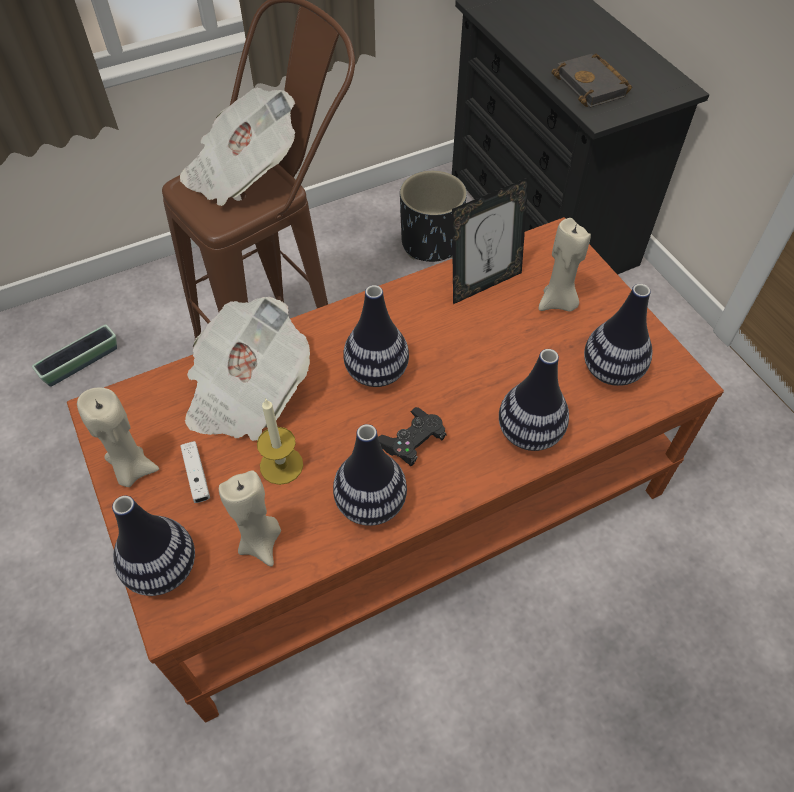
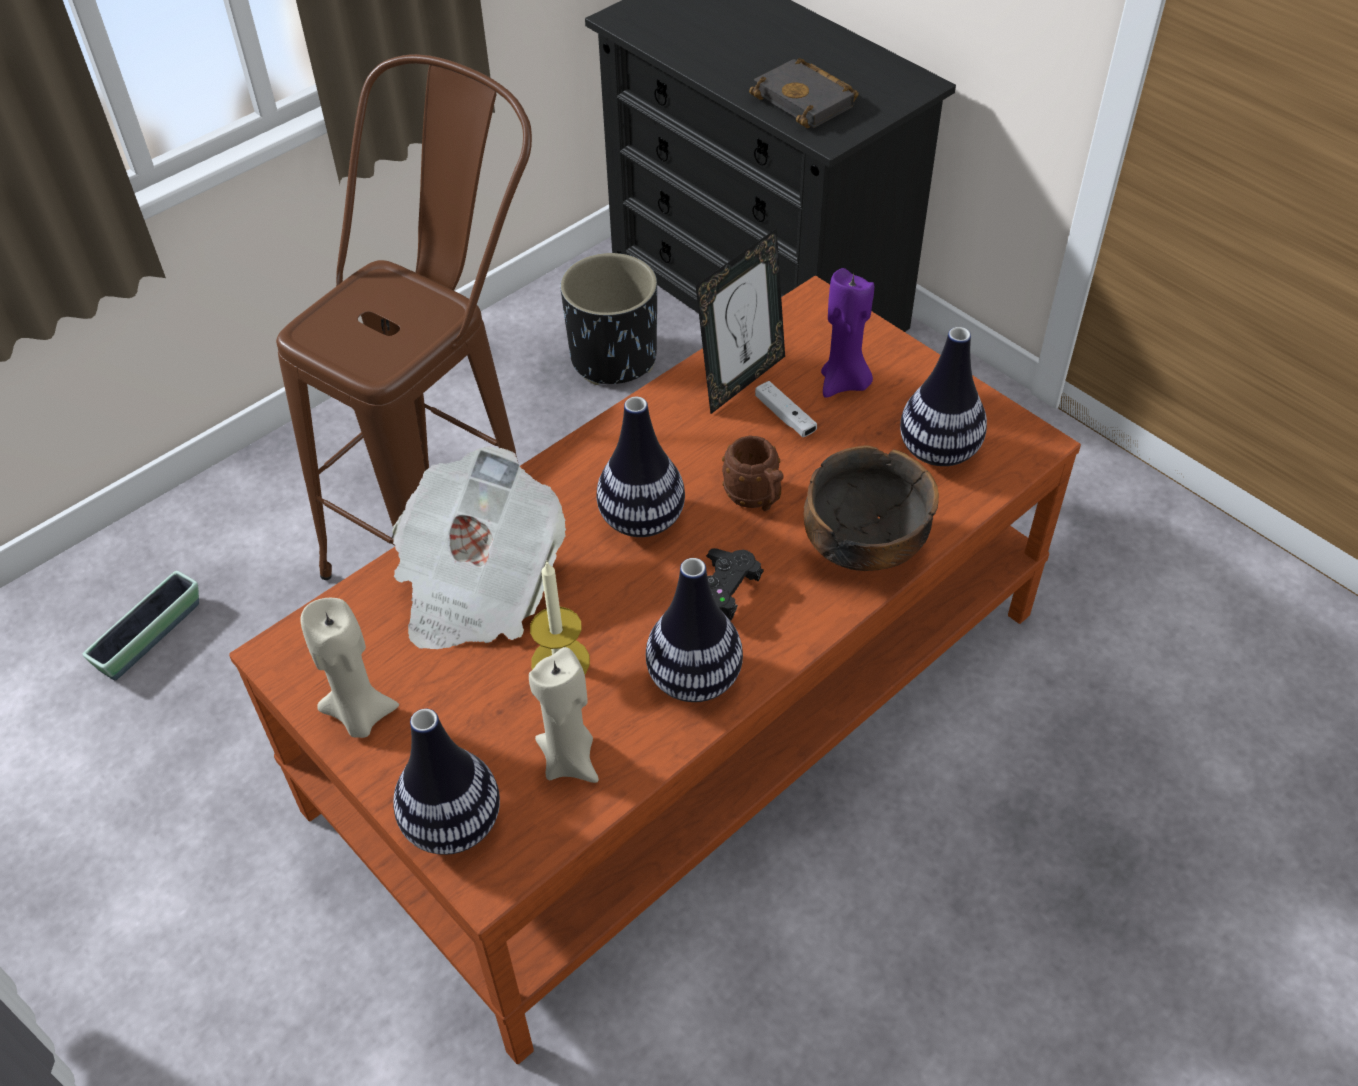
camera: 15 degrees left, 5 degrees down
newspaper [180,87,295,206] -> none
white game controller [180,441,210,503] -> white game controller moved to [755,381,817,437]
vase [499,349,569,451] -> bowl [804,446,939,571]
beige candle [538,218,591,312] -> purple candle [821,268,874,398]
none -> brown mug [722,436,784,511]

